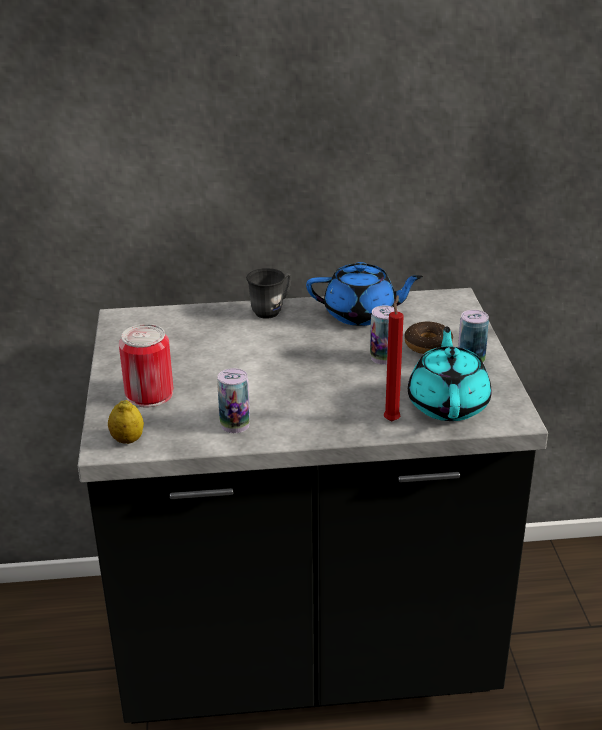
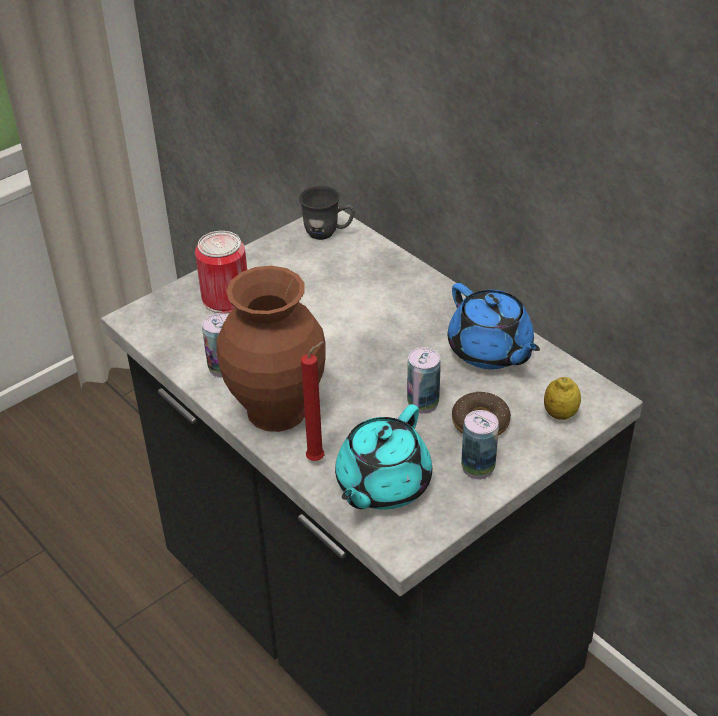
camera: 55 degrees right, 10 degrees up
lemon [108,400,144,444] -> lemon moved to [544,377,581,420]
grey mug [246,268,291,319] -> grey mug moved to [299,186,355,240]
turquoise teapot [408,327,492,421] -> turquoise teapot turned 150 degrees clockwise [335,404,432,510]
none -> brown vase [216,266,326,432]

